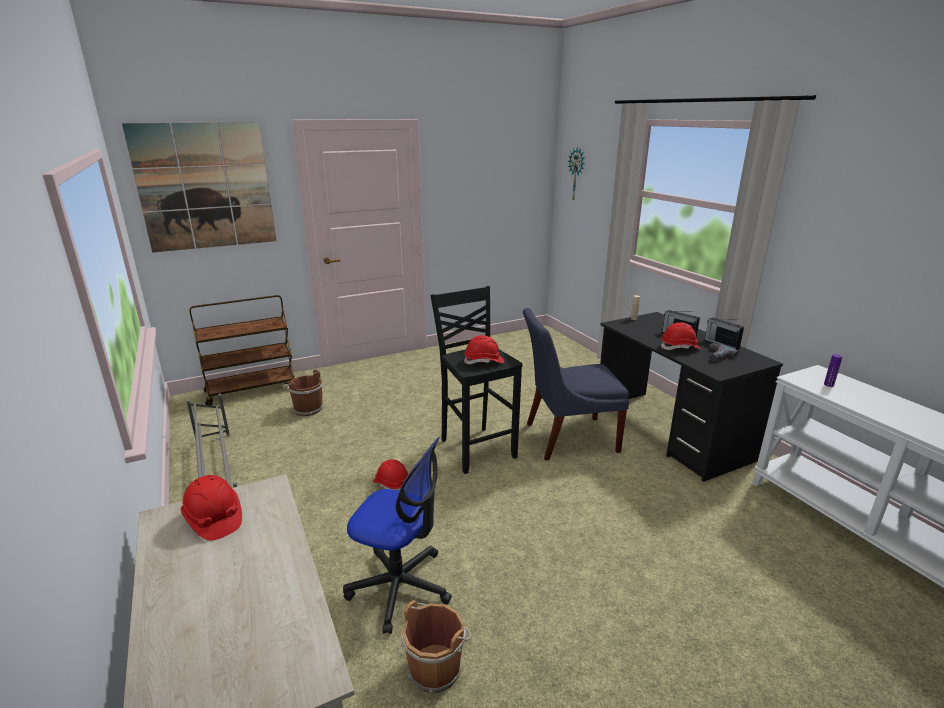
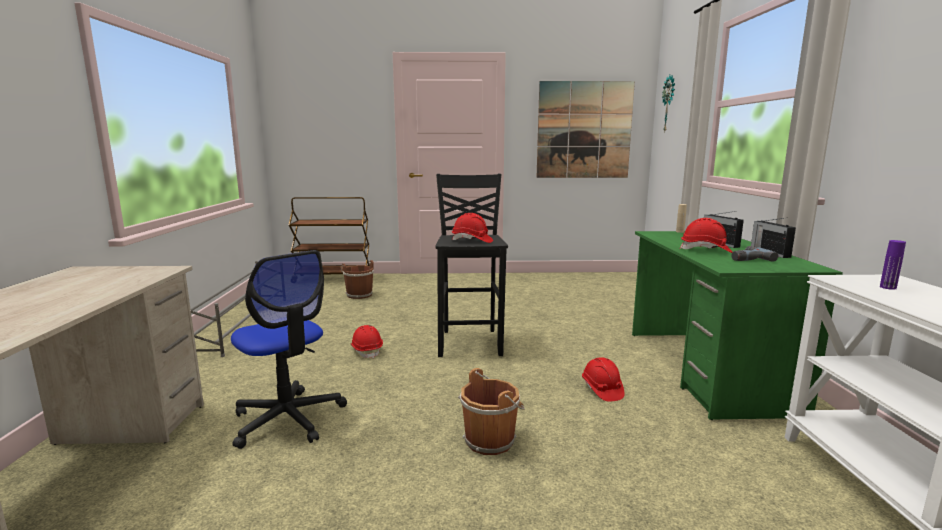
camera: 25 degrees right, 10 degrees down
picture [122,122,276,253] -> picture moved to [536,81,635,178]
red hard hat [181,475,242,541] -> red hard hat moved to [582,357,625,402]
brown bucket [401,600,471,693] -> brown bucket moved to [458,368,525,455]
blue chair [523,308,629,460] -> none
black desk [600,312,783,482] -> green desk [632,231,843,420]

